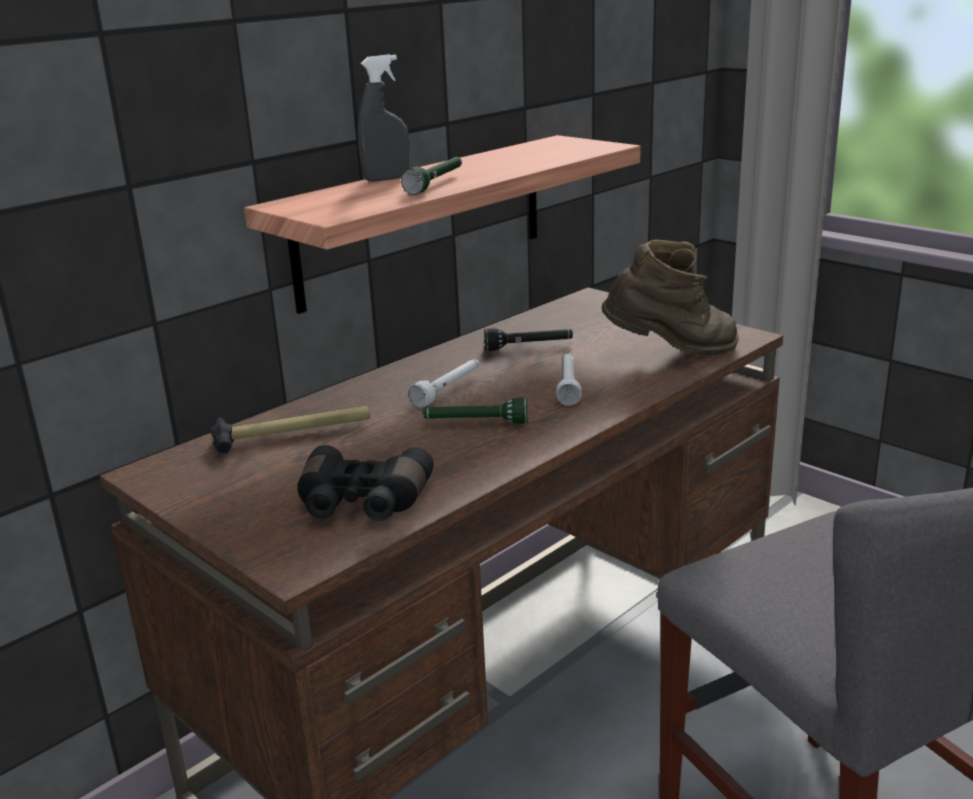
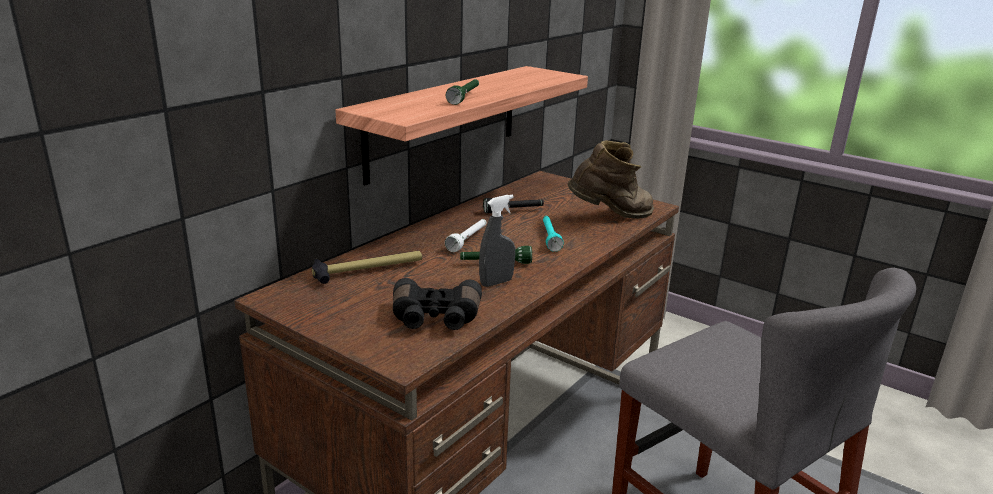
camera: 10 degrees left, 0 degrees up
grey spray bottle [358,54,409,182] -> grey spray bottle moved to [479,195,515,287]
white flashlight [556,353,582,406] -> turquoise flashlight [543,216,564,252]

